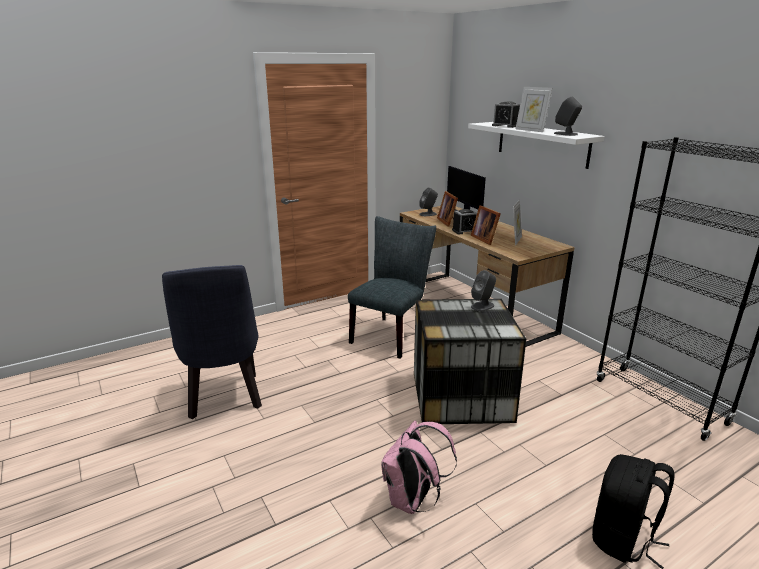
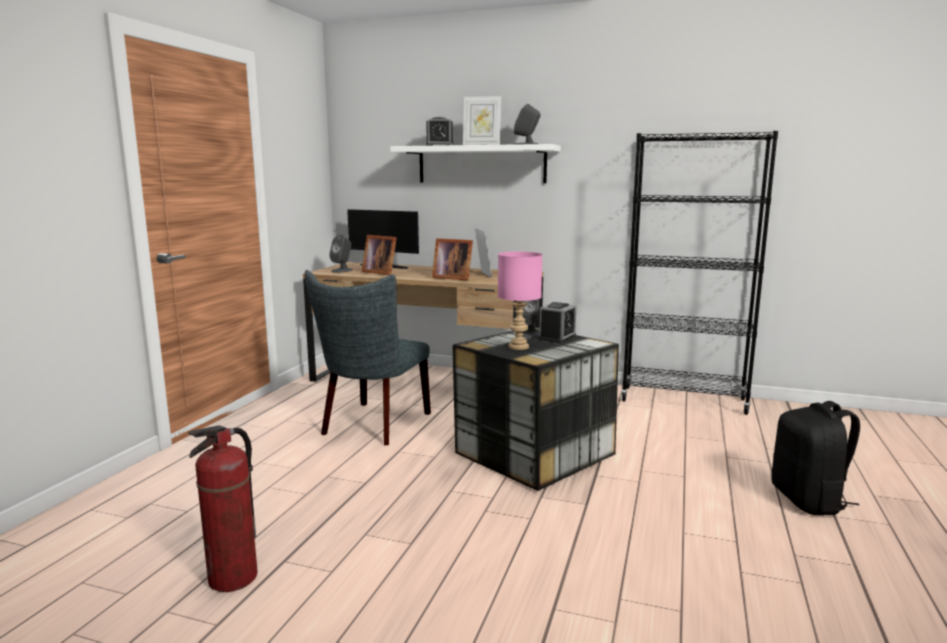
camera: 40 degrees left, 10 degrees down
blue chair [162,265,262,419] -> fire extinguisher [188,425,258,592]
grey chair [348,216,436,359] -> grey chair turned 150 degrees counterclockwise [305,270,431,445]
pink backpack [381,421,457,514] -> none
alarm clock [452,209,477,234] -> alarm clock moved to [539,302,577,343]
none -> pink table lamp [498,251,543,350]

